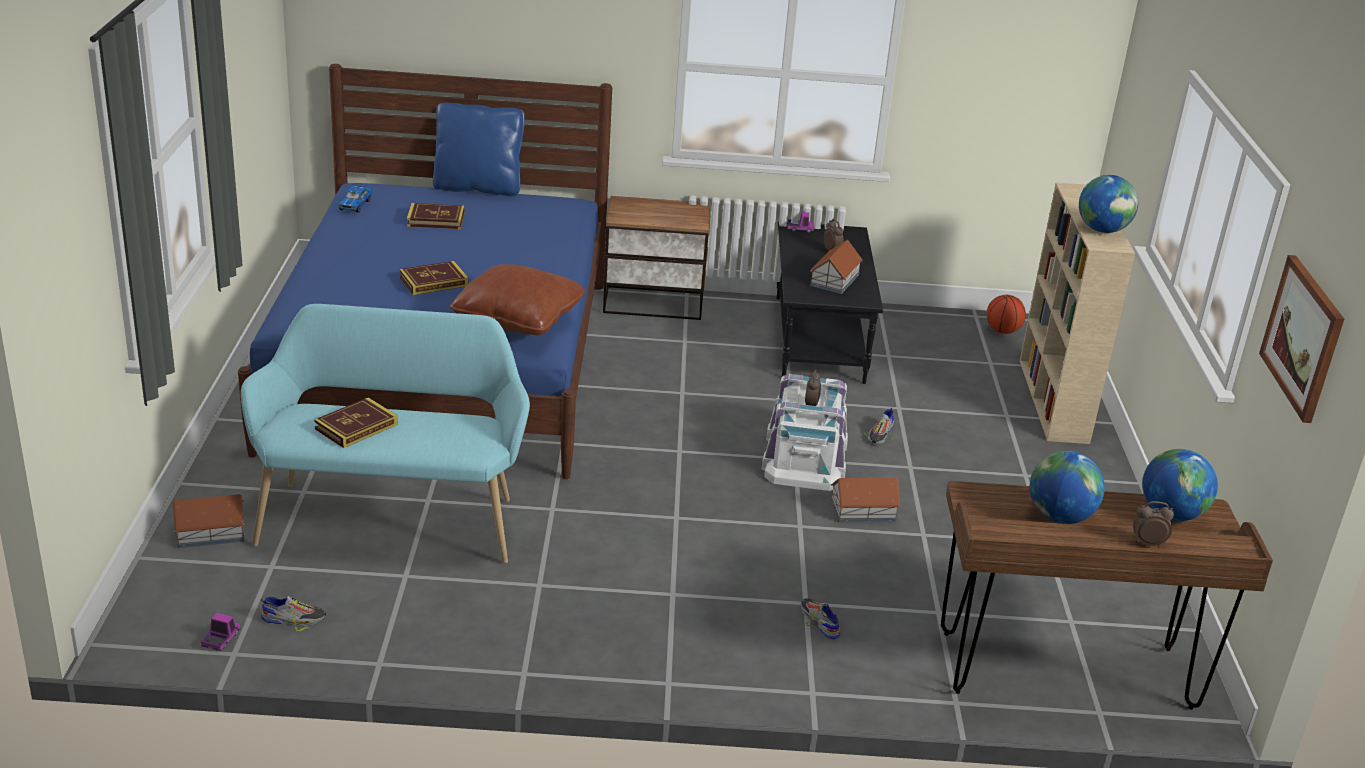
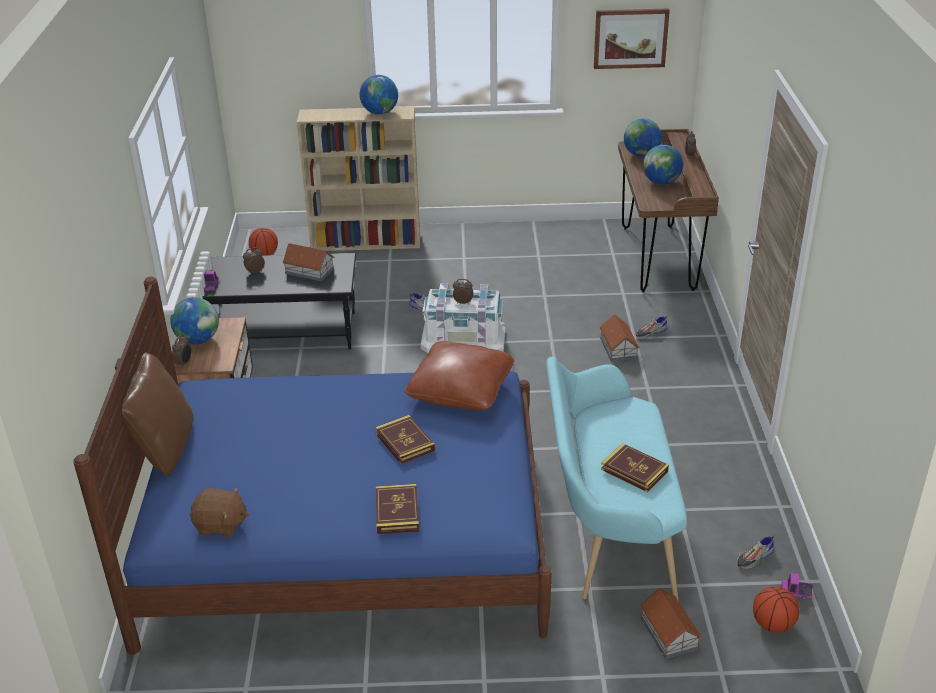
camera: 90 degrees left, 5 degrees up
shoe [261,596,326,631] -> shoe turned 120 degrees counterclockwise [737,536,774,569]
toy car [338,186,372,213] -> brown plush toy [190,487,249,537]
book [407,203,464,229] -> book moved to [376,484,419,534]
blue pillow [433,103,525,196] -> brown pillow [122,352,194,477]
toy house [831,478,901,523] -> toy house moved to [600,314,639,361]
none -> globe [170,297,219,345]
none -> alarm clock [172,335,191,368]
none -> basketball [753,586,799,633]

